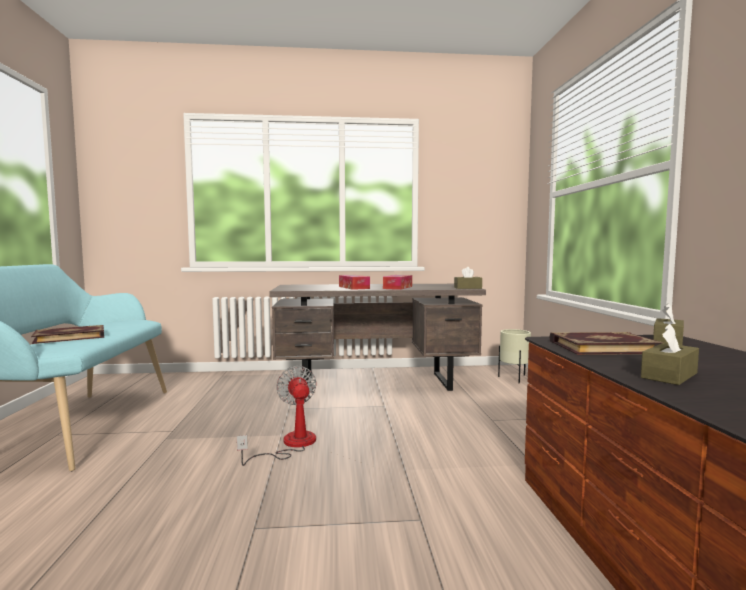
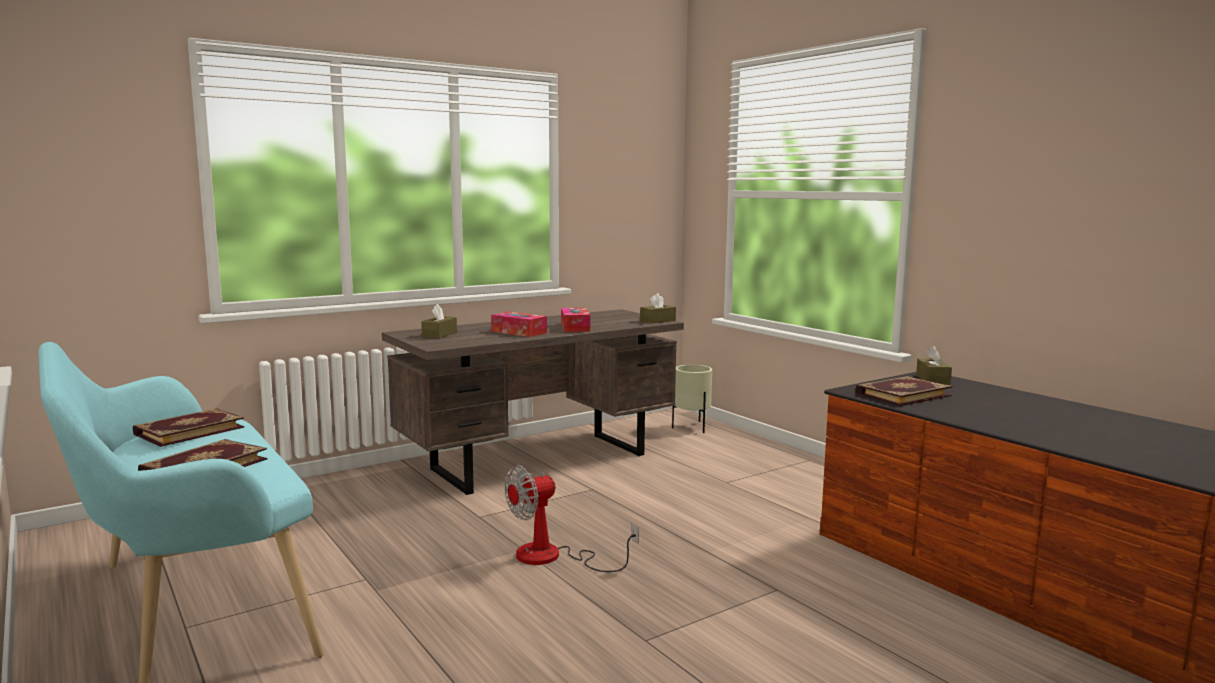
camera: 30 degrees left, 5 degrees up
fan [237,366,317,466] -> fan turned 75 degrees counterclockwise [505,466,639,572]
brown tissue box [641,324,699,385] -> brown tissue box moved to [421,304,457,338]
none -> book [133,408,244,447]

